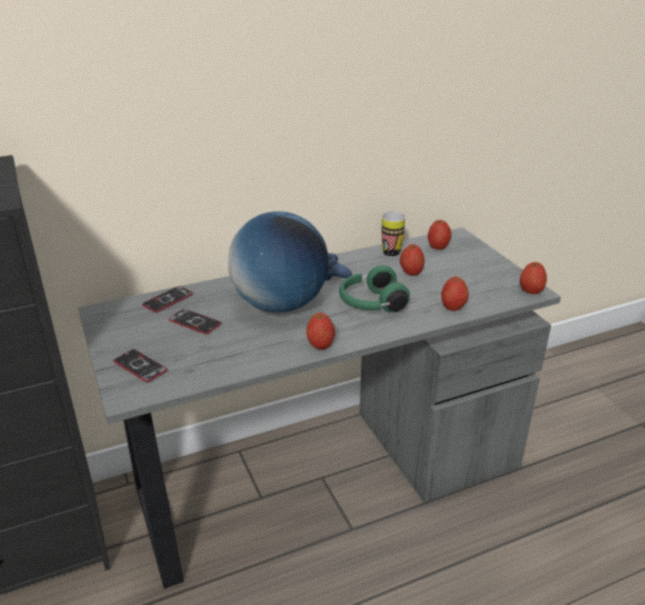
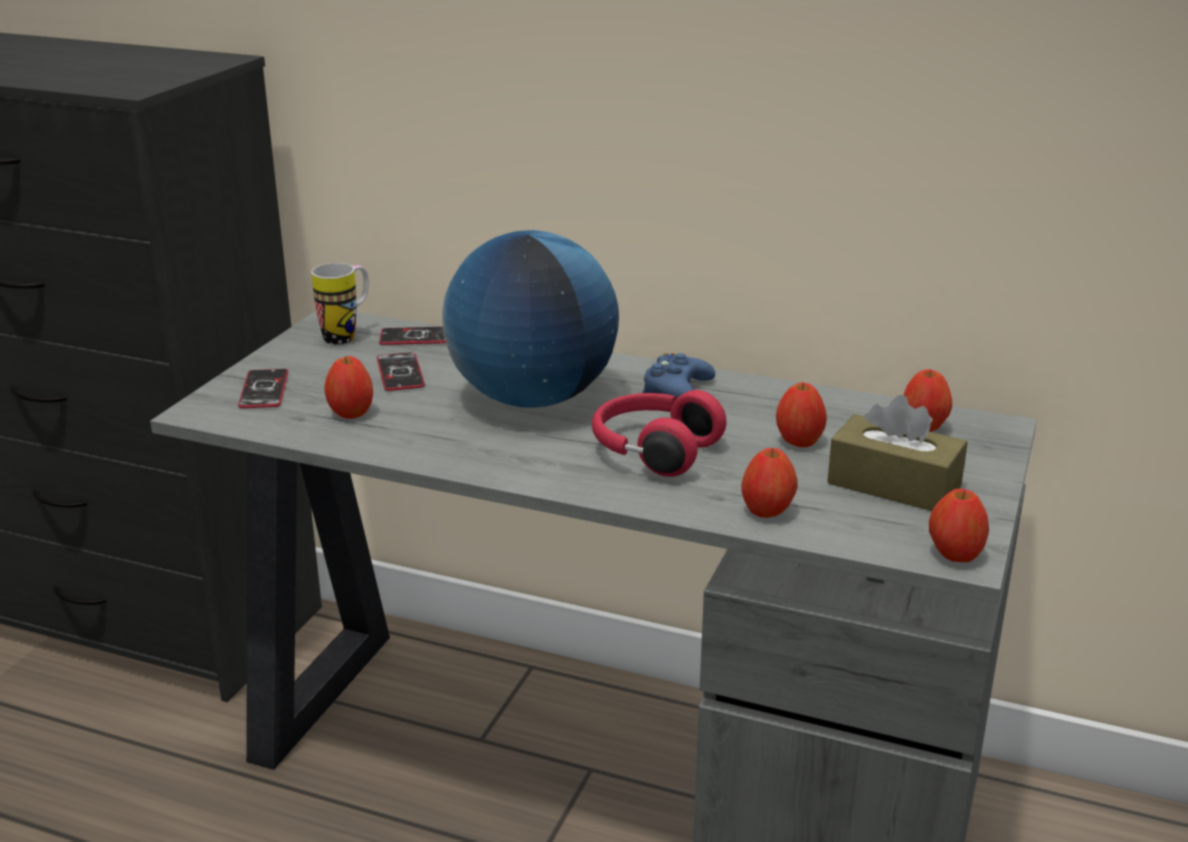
camera: 45 degrees right, 5 degrees down
apple [306,313,335,349] -> apple moved to [324,356,373,419]
green headphones [339,265,410,313] -> red headphones [592,390,726,477]
mug [382,211,405,257] -> mug moved to [311,263,369,345]
none -> brown tissue box [827,395,968,511]

